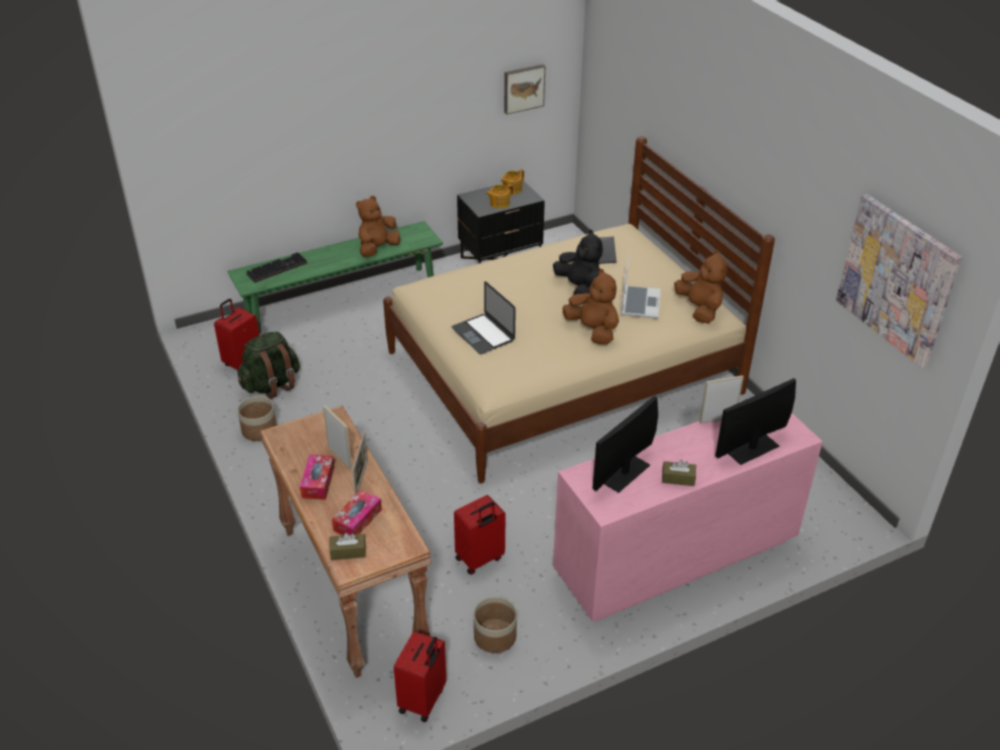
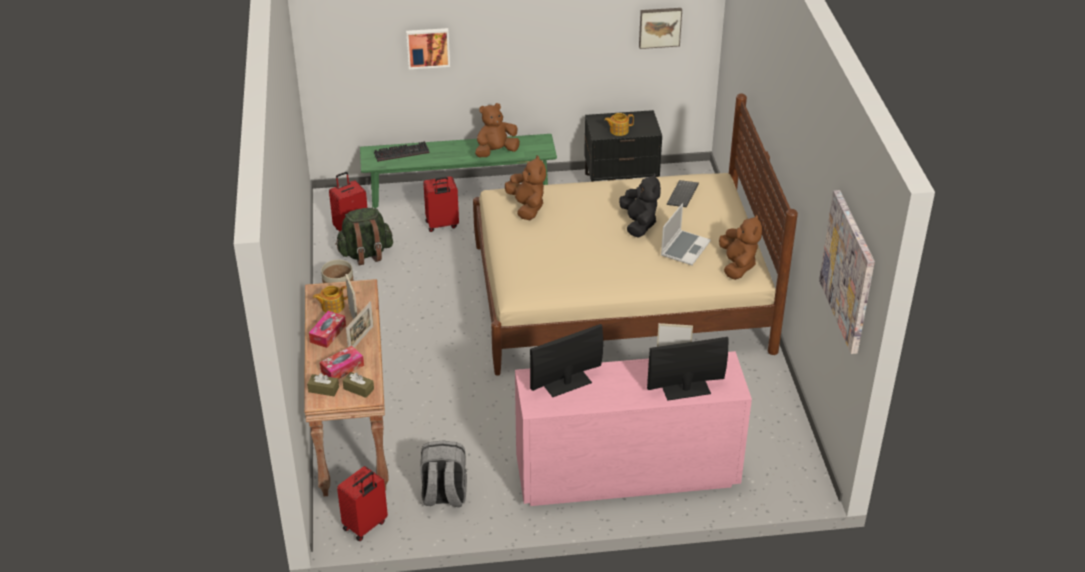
camera: 20 degrees right, 0 degrees up
laptop [452,281,516,354] -> none
red suitcase [454,495,506,575] -> red suitcase moved to [423,176,459,232]
planter [474,597,517,653] -> grey backpack [420,440,467,507]
teapot [501,169,524,194] -> teapot moved to [313,286,348,313]
brown plush toy [563,269,619,344] -> brown plush toy moved to [505,155,546,220]
brown tissue box [662,460,696,486] -> brown tissue box moved to [342,372,374,398]
none -> picture [406,28,450,69]

